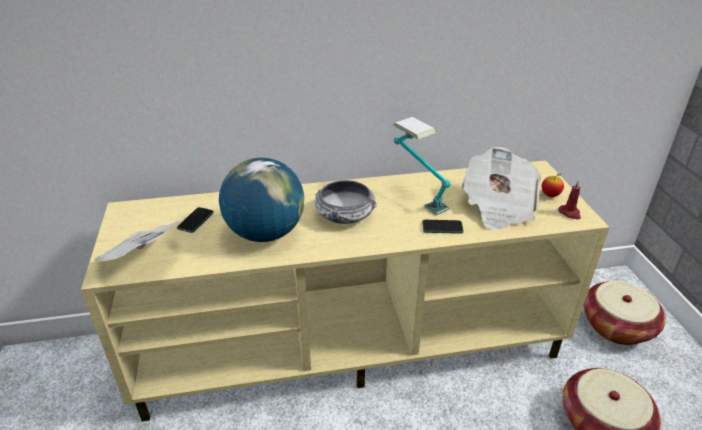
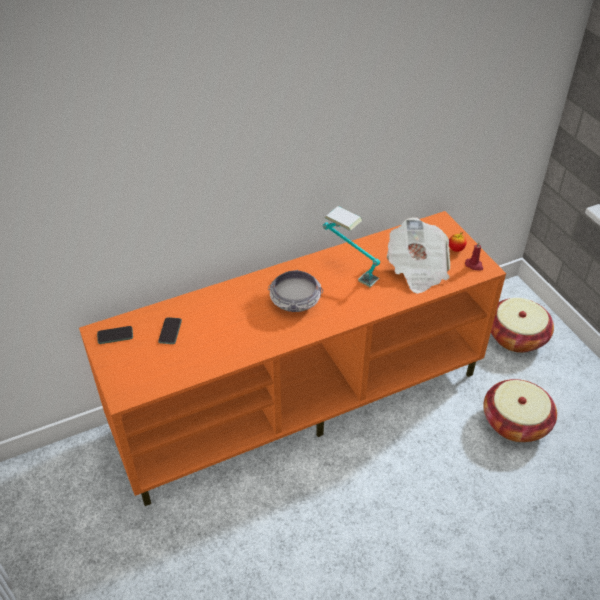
camera: 15 degrees left, 10 degrees up
beige tv stand [81,161,610,421] -> orange tv stand [79,211,506,506]
newspaper [94,221,181,262] -> none
globe [219,157,304,242] -> none
phone [422,220,464,234] -> phone moved to [97,326,133,344]

